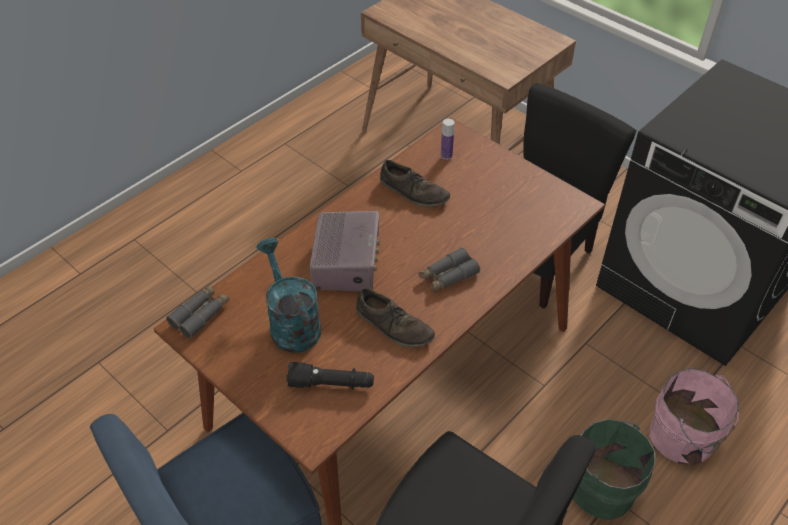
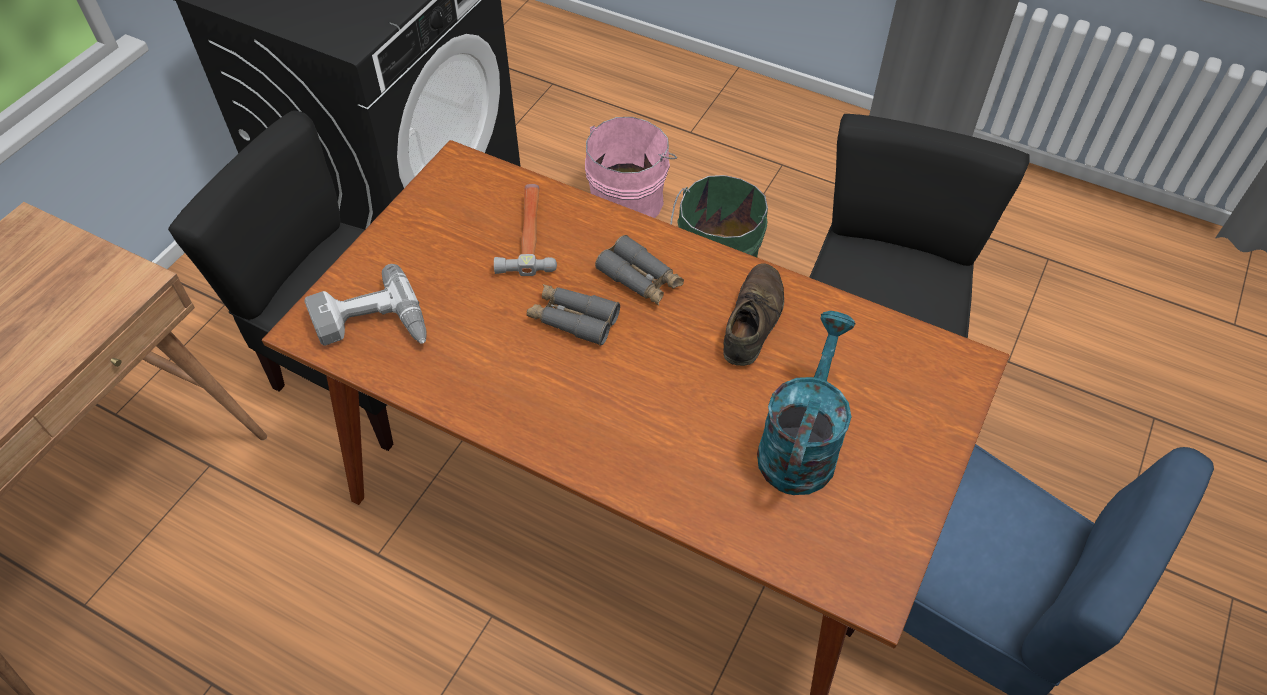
camera: 105 degrees left, 5 degrees up
grey binoculars [166,285,229,338] -> grey binoculars moved to [527,284,620,346]
turquoise watering can [256,238,321,353] -> turquoise watering can turned 150 degrees clockwise [757,311,856,495]
black flashlight [286,362,374,390] -> none
radio [309,211,380,291] -> none
brown shoe [380,160,450,207] -> none
bottle [441,119,454,160] -> power drill [304,264,427,346]
none -> hammer [494,184,557,276]

